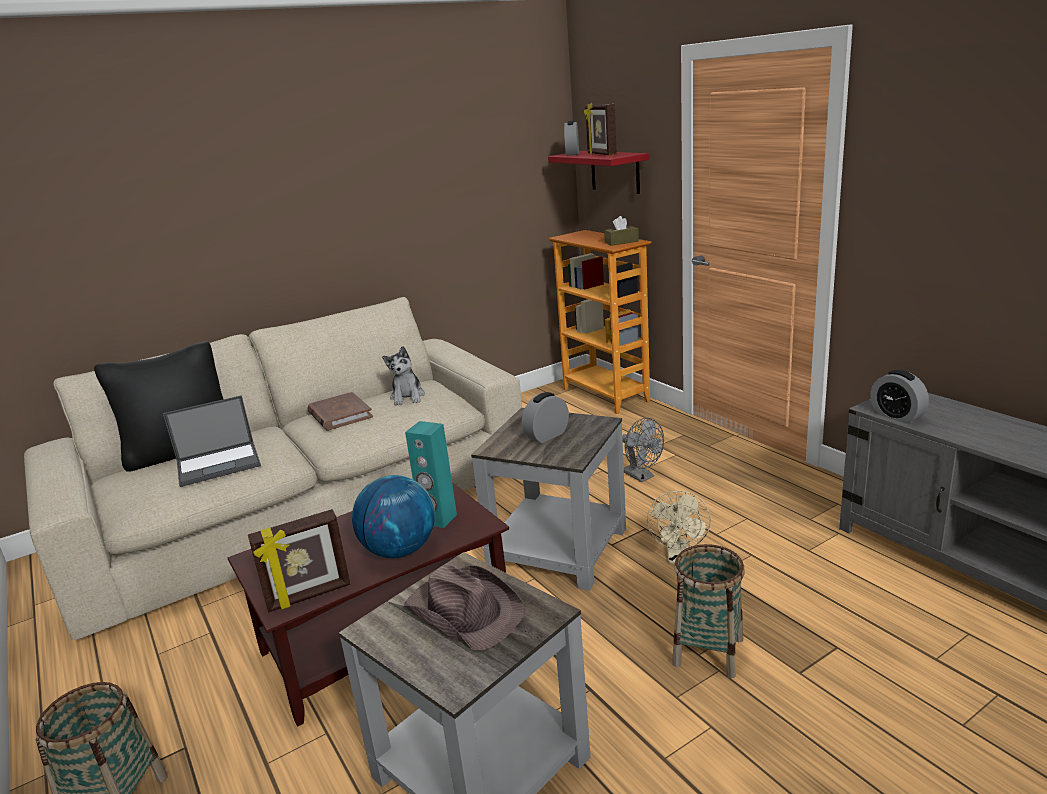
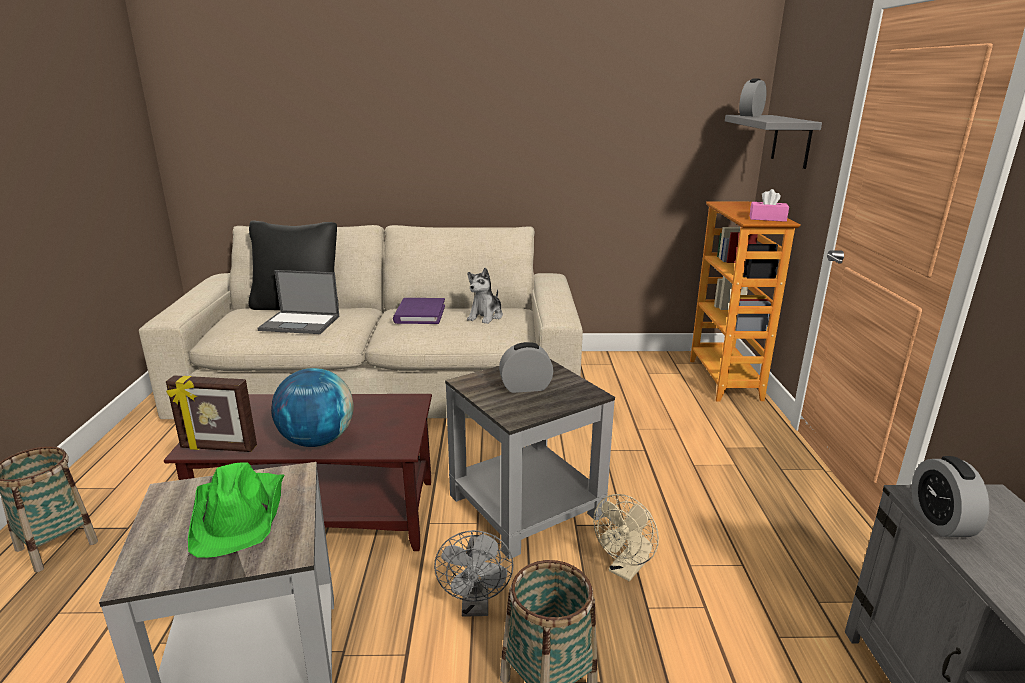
camera: 30 degrees right, 0 degrees up
brown book [307,392,373,431] -> purple book [393,298,445,324]
brown hat [404,563,525,650] -> green hat [188,462,284,558]
turquoise speaker [405,421,457,528] -> none
red shelf [548,151,649,194] -> grey shelf [725,115,822,169]
picture frame [584,102,617,155] -> none
brown tissue box [604,216,639,246] -> pink tissue box [750,189,789,222]
grey fan [622,418,664,482] -> grey fan moved to [434,530,514,617]

